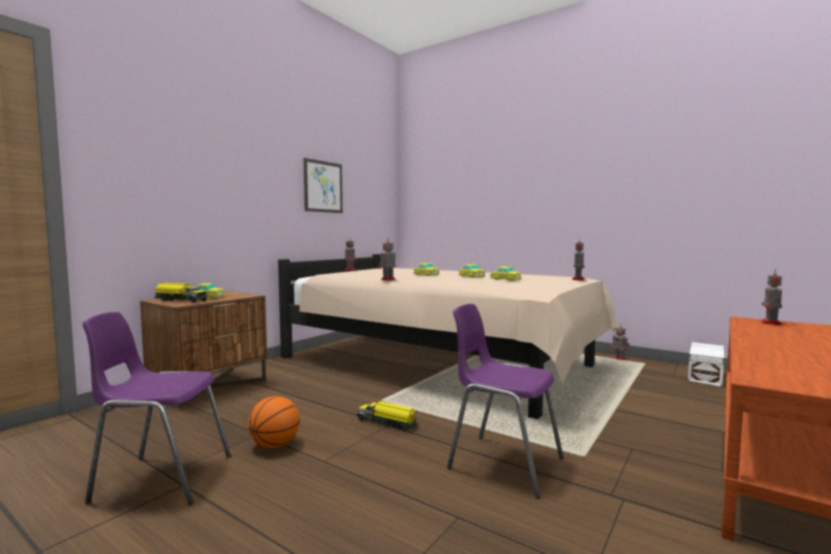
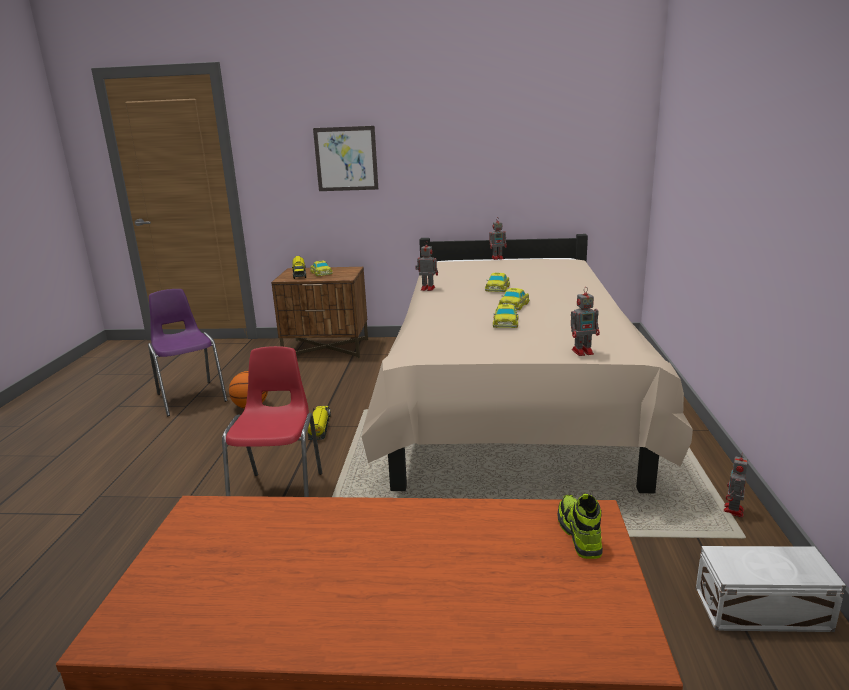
camera: 60 degrees right, 15 degrees up
picture [304,158,343,213] -> picture moved to [313,126,378,191]
purple chair [447,304,564,499] -> red chair [222,346,322,497]
toy robot [761,268,782,325] -> shoe [557,494,603,559]

